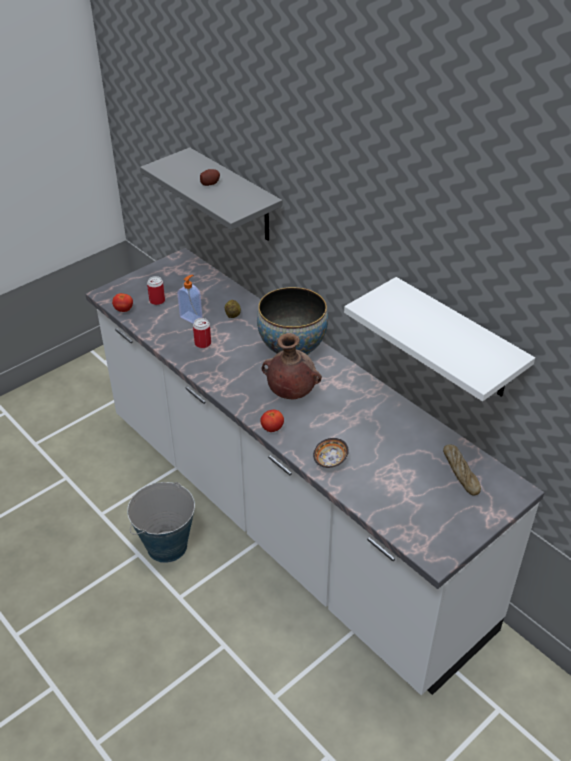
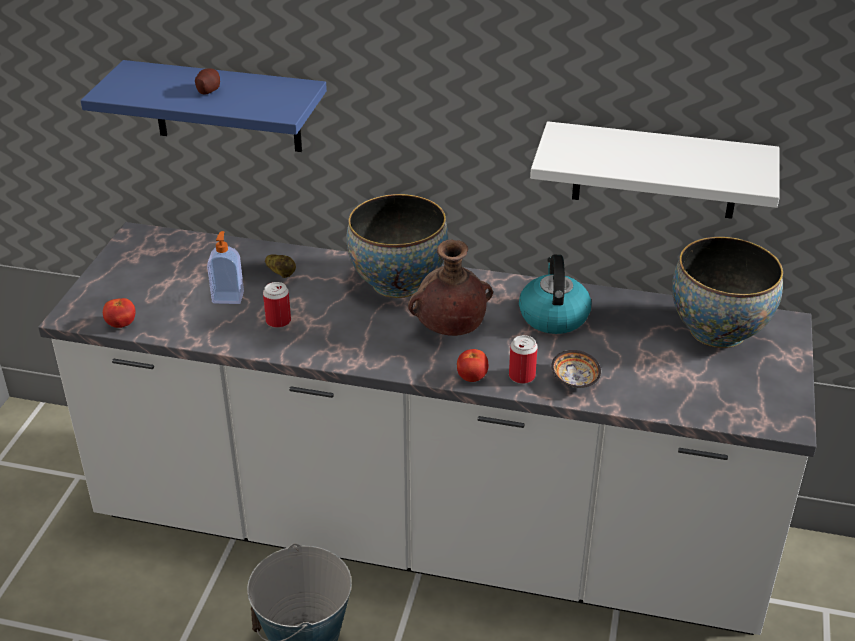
camera: 35 degrees left, 5 degrees down
grey shelf [140,147,282,241] -> blue shelf [81,60,327,152]
can [147,276,165,305] -> can moved to [509,335,538,384]
bread [443,444,481,496] -> bowl [672,237,783,348]
none -> kettle [519,255,591,334]

